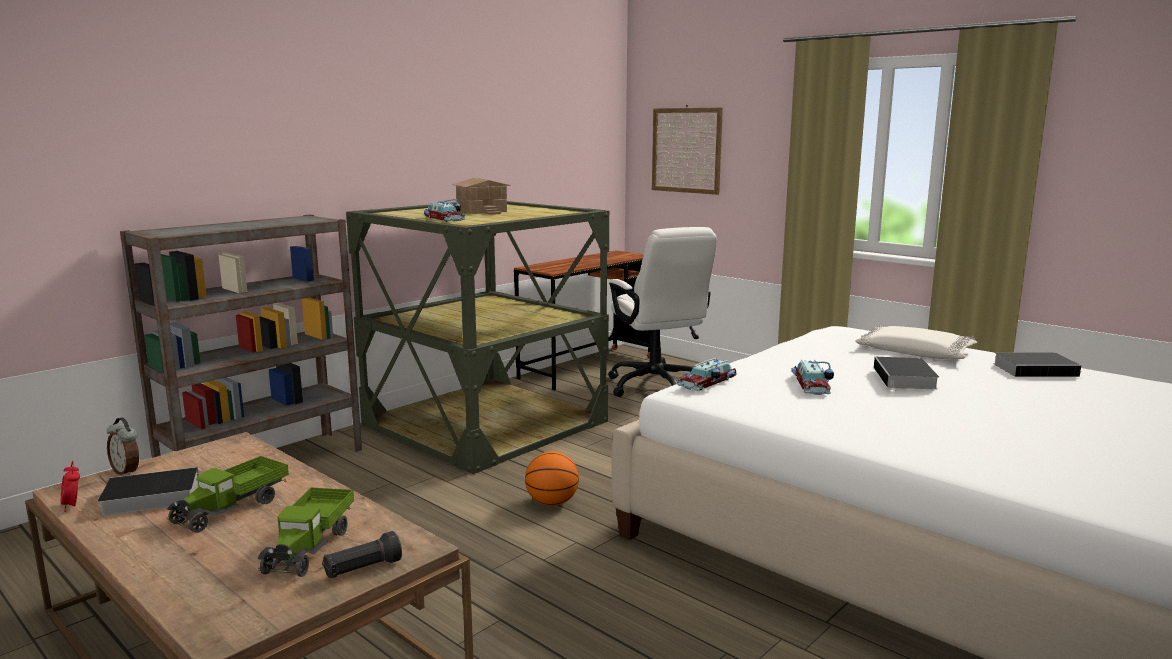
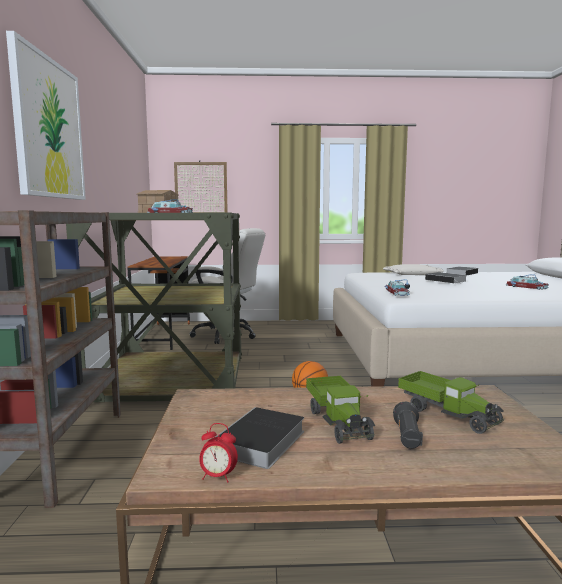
camera: 45 degrees left, 5 degrees down
alarm clock [107,418,139,475] -> none
black flashlight [322,531,402,578] -> black flashlight moved to [393,402,423,449]
toy car [790,359,834,395] -> toy car moved to [506,274,549,290]
none -> picture [6,31,86,200]

